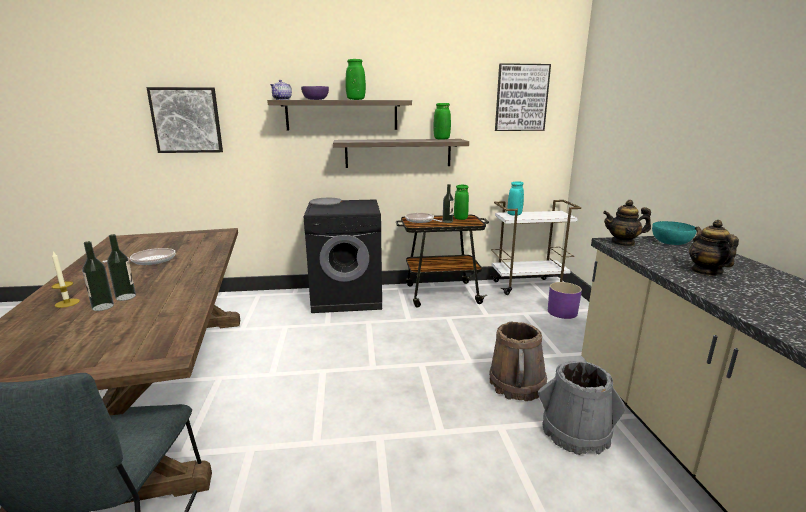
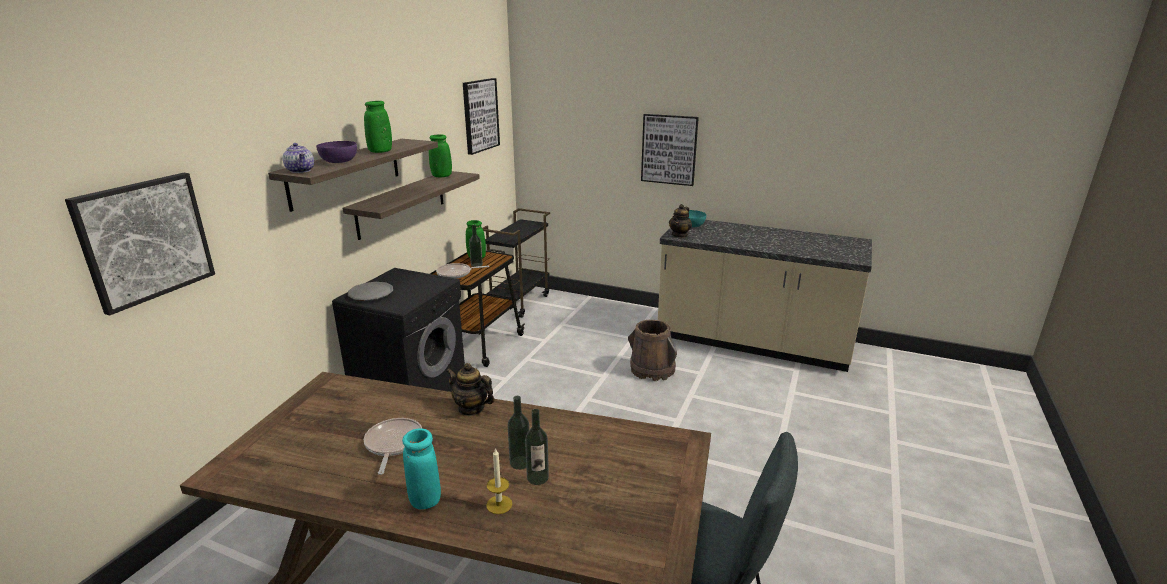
camera: 60 degrees left, 5 degrees up
white cart [490,200,581,295] -> black cart [482,208,550,318]
turquoise vase [507,181,524,216] -> turquoise vase moved to [402,428,441,509]
grey bucket [538,361,625,455] -> none
purple planter [548,282,582,319] -> none
teapot [689,220,739,276] -> teapot moved to [446,363,495,416]
none -> picture [641,114,699,186]

